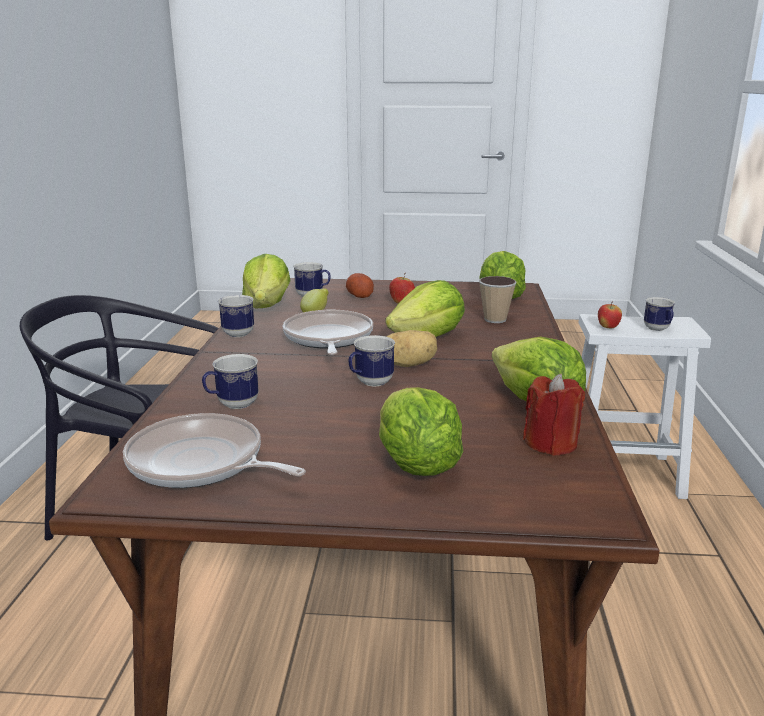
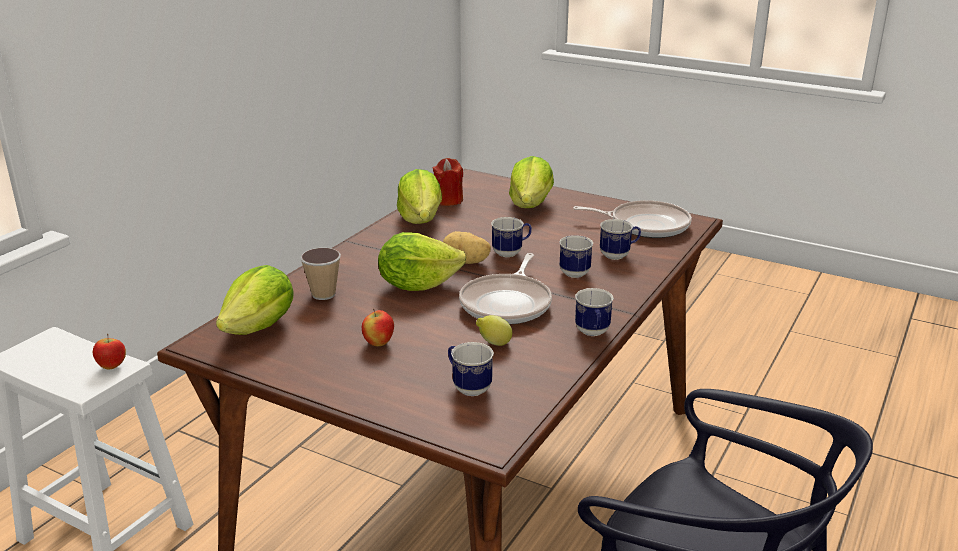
camera: 155 degrees left, 5 degrees up
frying pan [123,413,306,488] -> frying pan turned 45 degrees counterclockwise [573,200,692,238]
lettuce [242,254,290,309] -> none
potato [346,273,374,298] -> none
mug [644,297,675,331] -> mug moved to [559,235,593,278]

